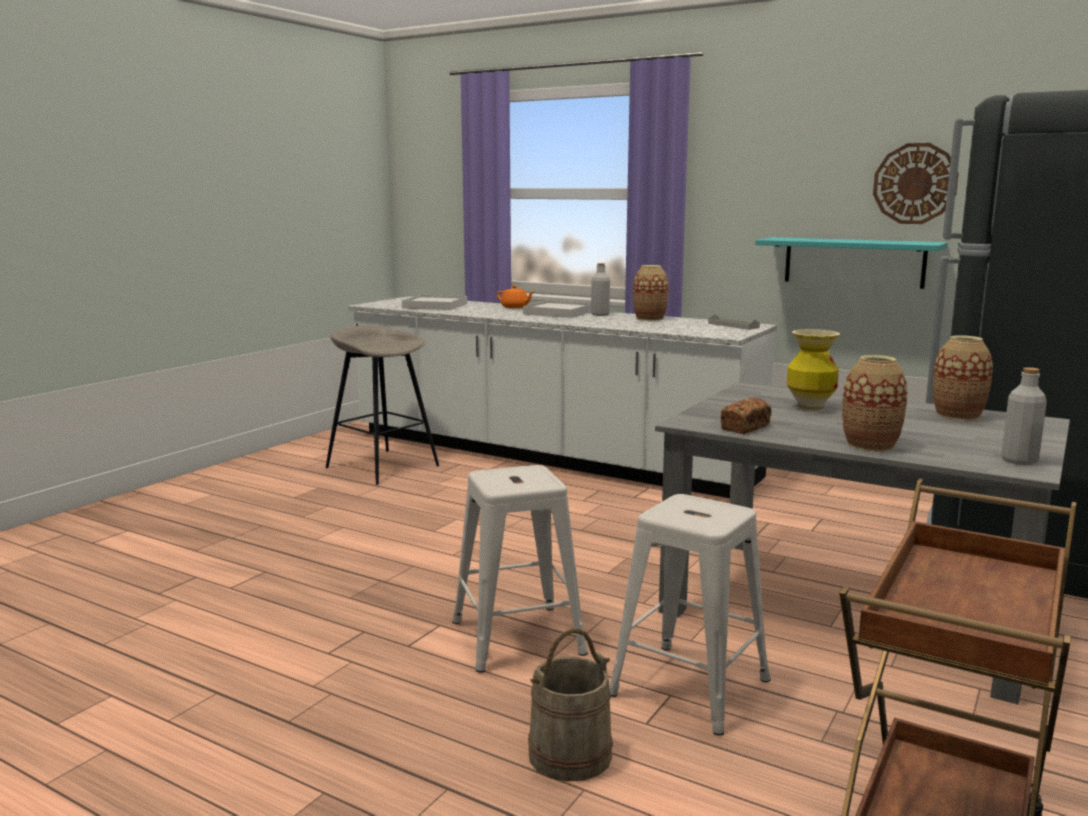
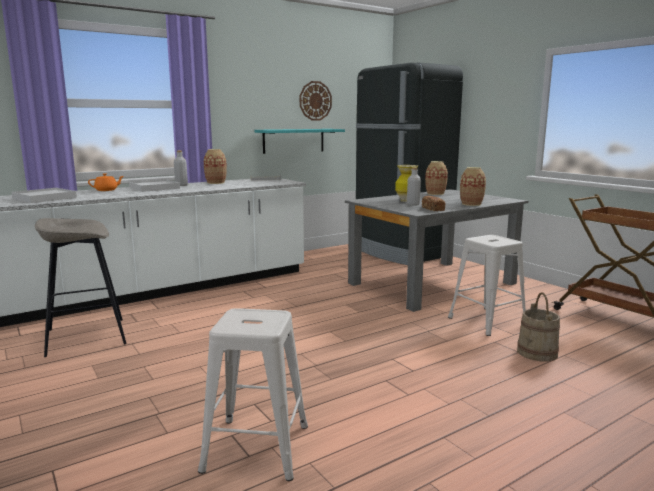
camera: 65 degrees left, 0 degrees up
white stool [452,465,588,673] -> white stool moved to [198,308,308,481]
grey bottle [1001,367,1047,465] -> grey bottle moved to [407,168,421,206]

